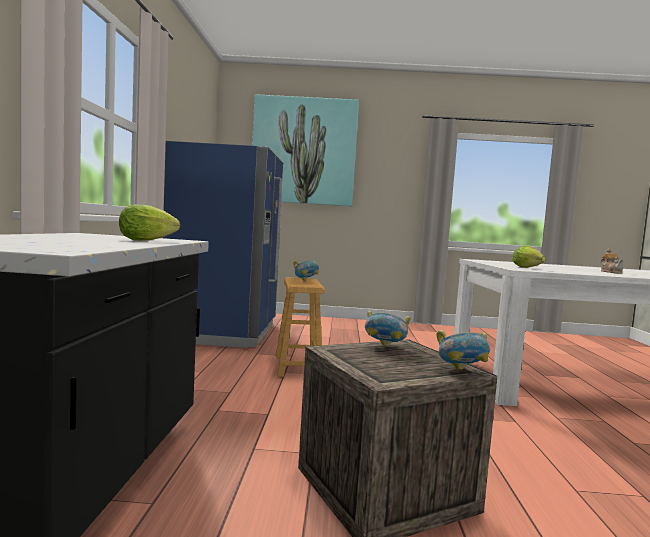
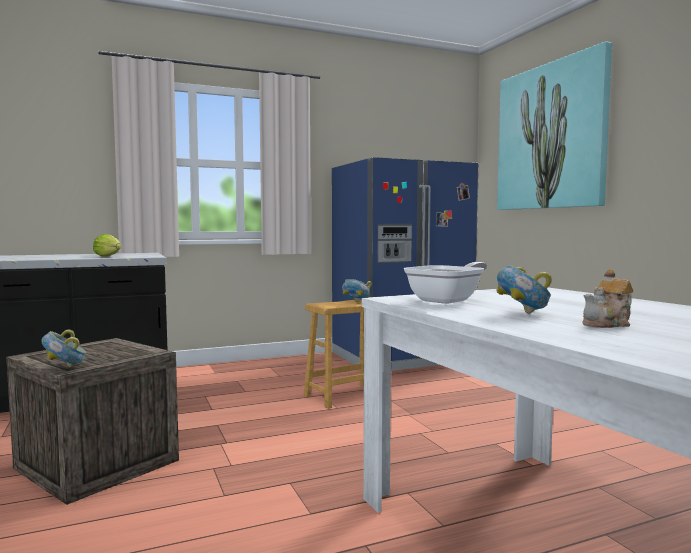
camera: 65 degrees right, 0 degrees up
bowl [365,311,411,347] -> bowl moved to [496,265,552,314]
lettuce [512,246,546,268] -> frying pan [404,262,488,304]

